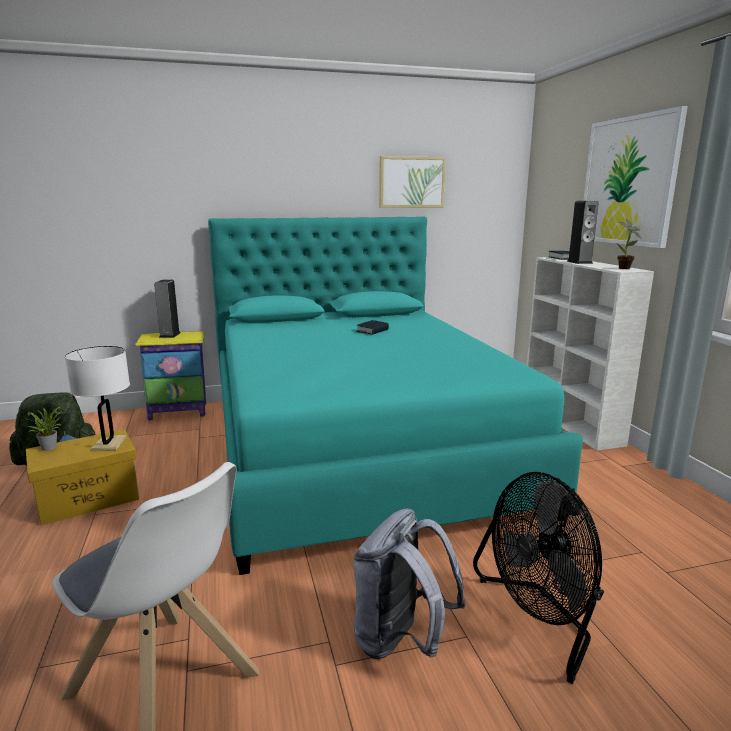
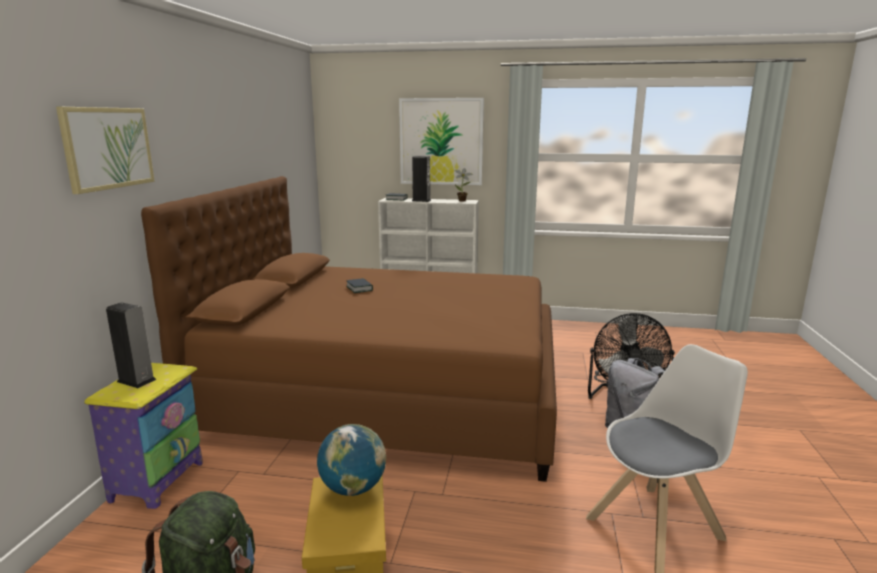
camera: 65 degrees left, 0 degrees up
potted plant [28,407,65,451] -> none
white table lamp [65,346,130,451] -> globe [317,424,386,496]
turquoise bed [208,217,583,575] -> brown bed [141,176,557,482]
picture [379,156,446,208] -> picture moved to [56,107,155,194]

